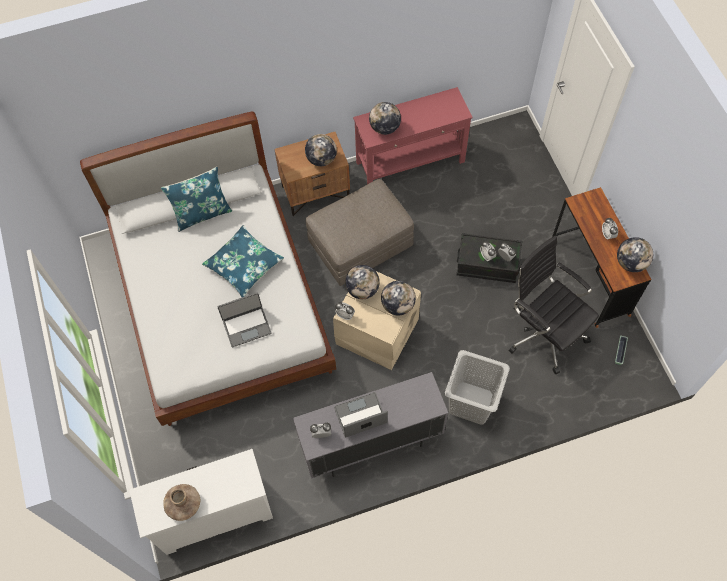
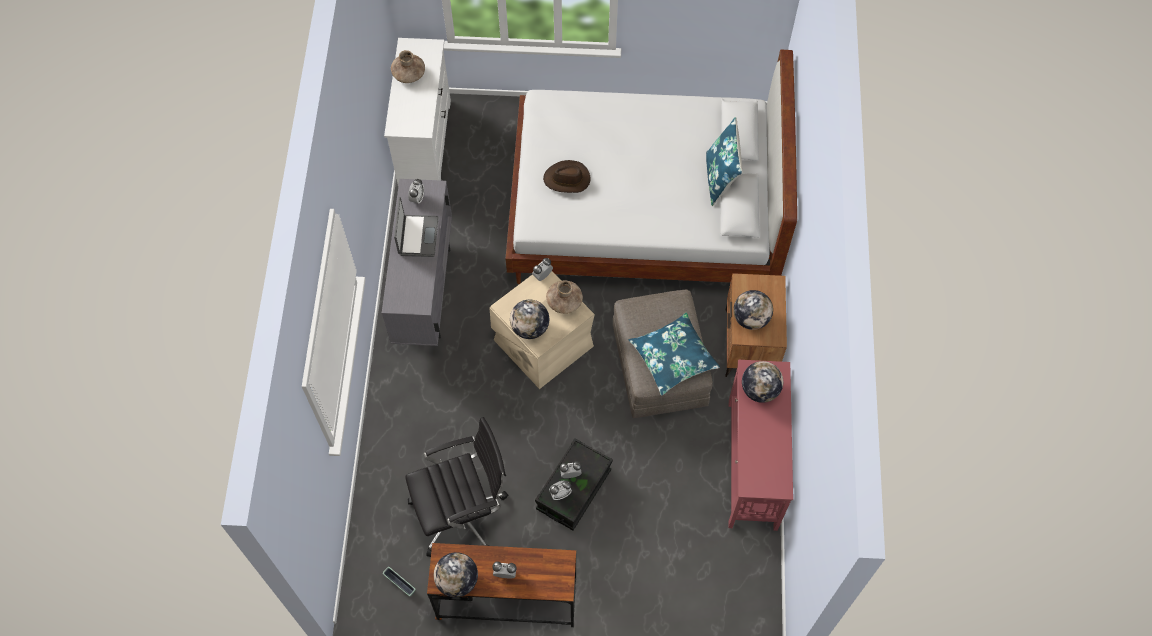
camera: 110 degrees right, 0 degrees up
blue pillow [202,225,284,297] -> blue pillow moved to [629,312,720,396]
laptop [217,292,272,347] -> brown hat [543,160,591,193]
globe [345,265,380,299] -> brown vase [546,280,583,314]
grey laundry basket [445,350,510,425] -> none

